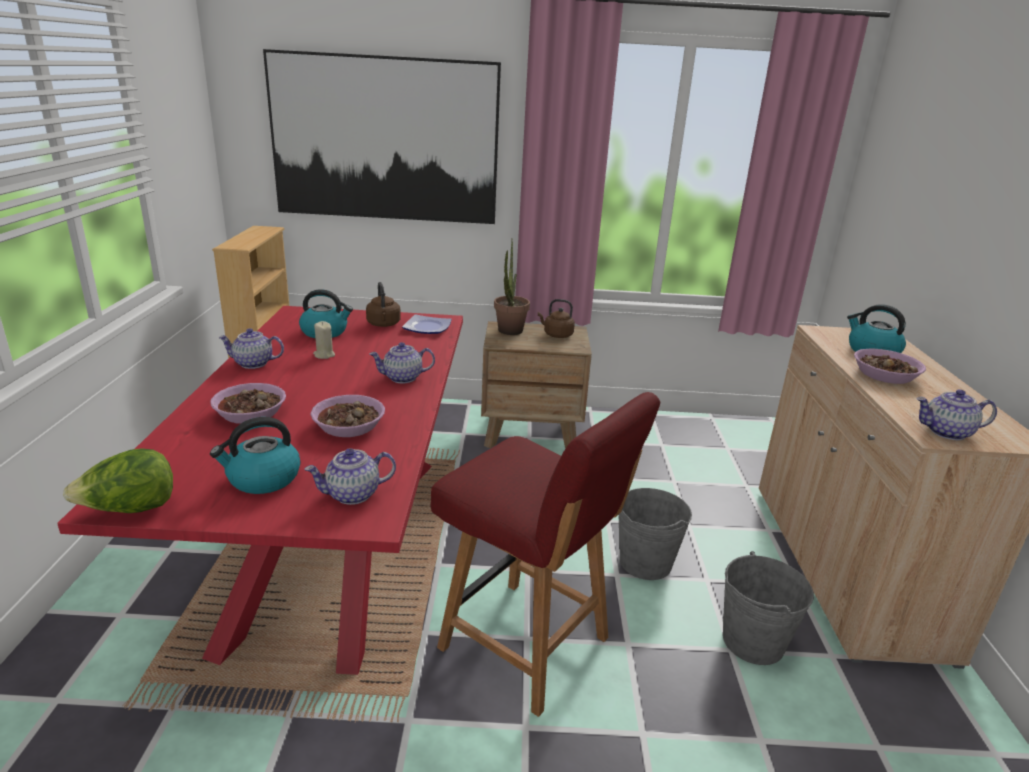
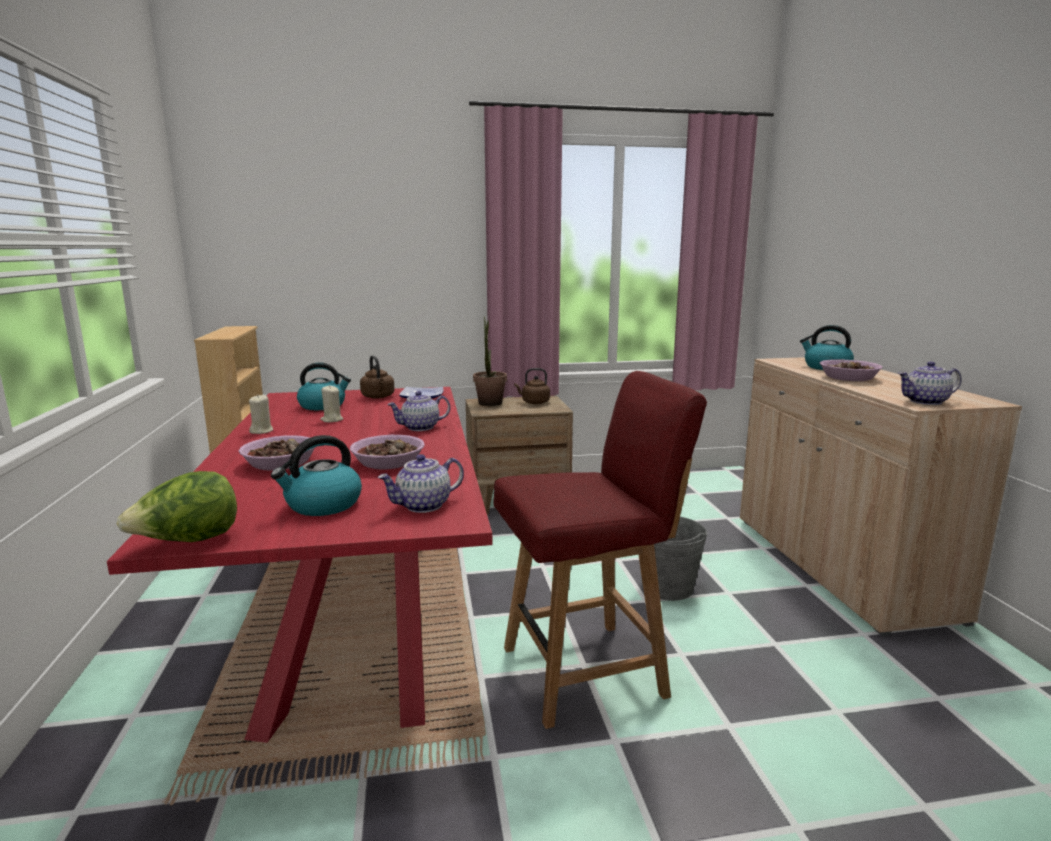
camera: 10 degrees left, 10 degrees down
teapot [218,328,284,369] -> beige candle [249,395,273,434]
picture [263,49,501,224] -> none
red chair [431,392,660,717] -> red chair turned 45 degrees counterclockwise [493,371,707,729]
grey bucket [723,551,814,665] -> none

